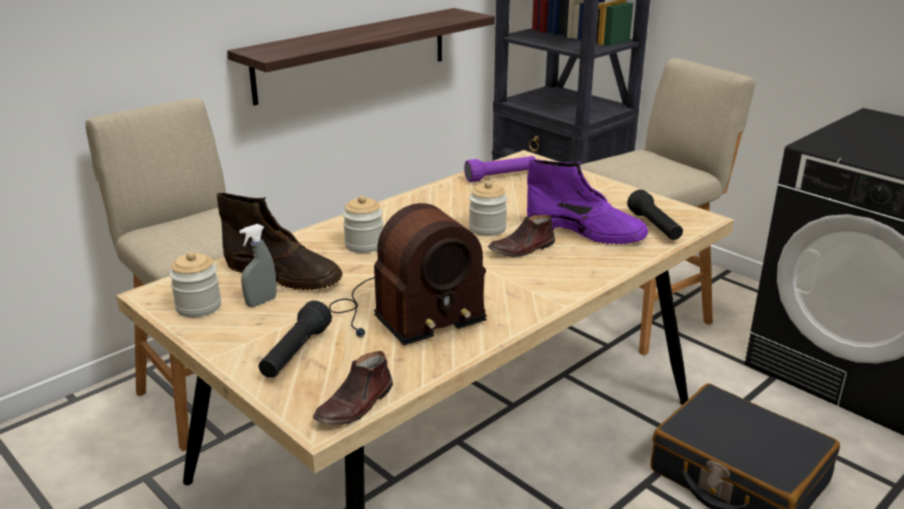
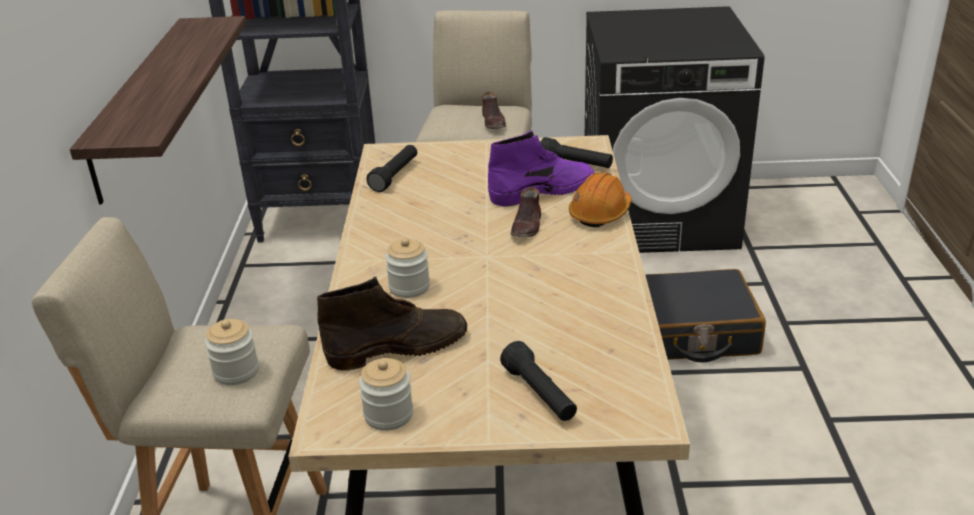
camera: 45 degrees left, 5 degrees up
grey spray bottle [239,224,277,307] -> none
brown shoe [313,351,393,425] -> brown shoe moved to [482,92,506,129]
radio [329,203,487,345] -> none
purple flashlight [464,156,536,182] -> black flashlight [366,145,417,192]
jar [469,181,507,236] -> jar moved to [205,319,259,385]
none -> orange hard hat [569,172,632,227]

